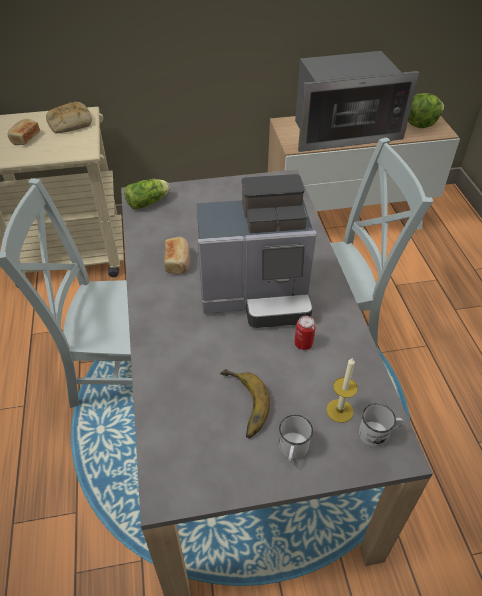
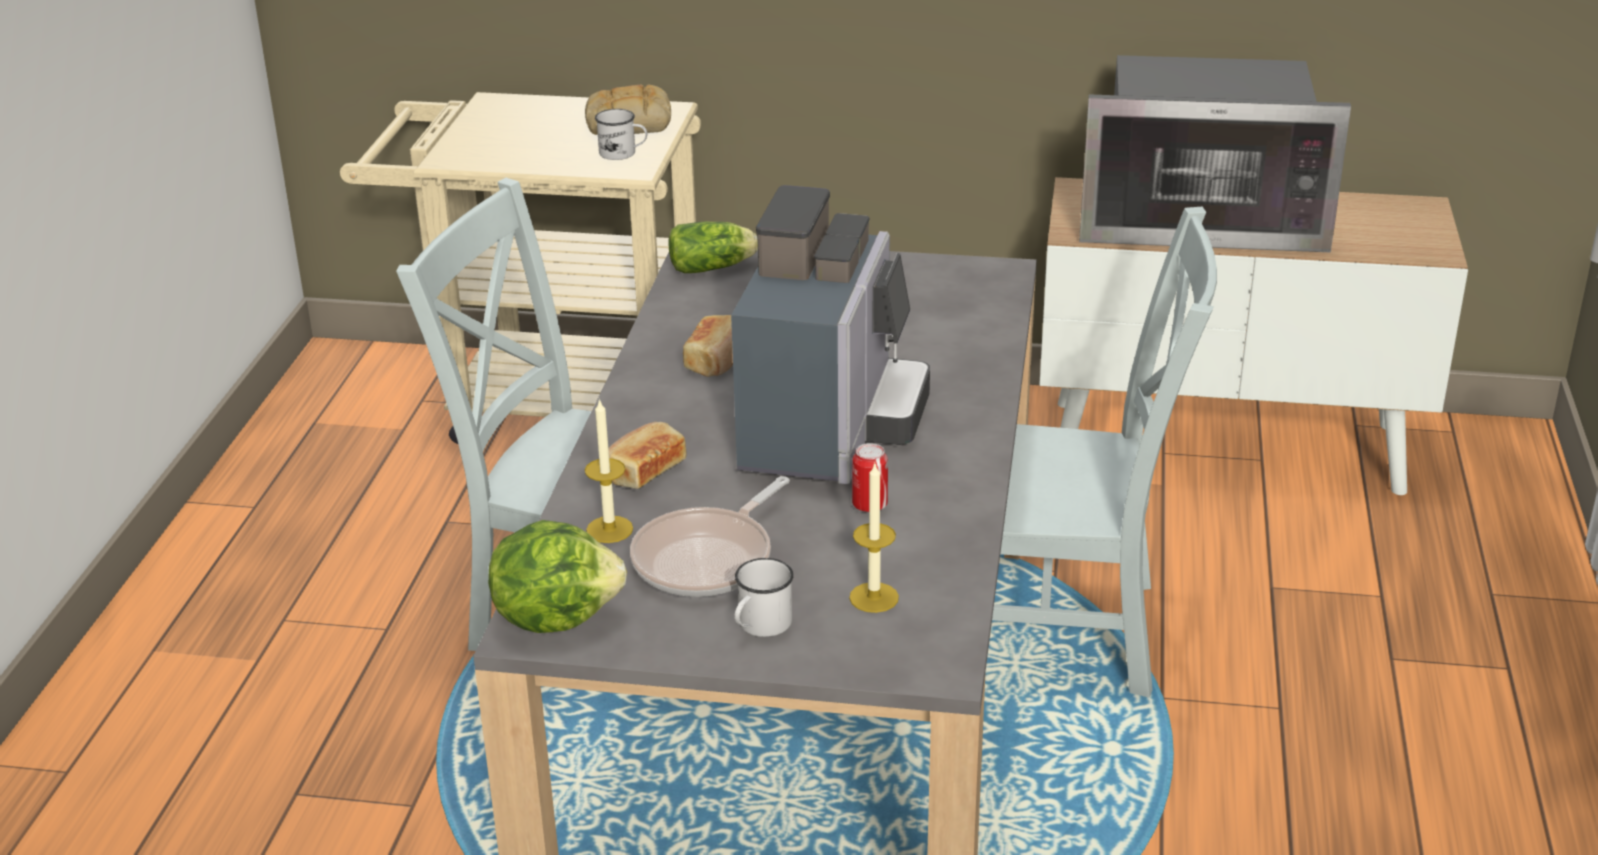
camera: 20 degrees right, 15 degrees down
bread [8,119,40,145] -> bread moved to [608,422,687,489]
coffee machine [196,174,317,328] -> coffee machine turned 90 degrees counterclockwise [731,185,930,484]
banana [220,369,270,438] -> frying pan [630,476,790,597]
white mug [359,403,404,447] -> white mug moved to [595,109,647,160]
lettuce [408,93,444,128] -> lettuce moved to [488,520,627,633]
none -> candle [585,398,633,543]

